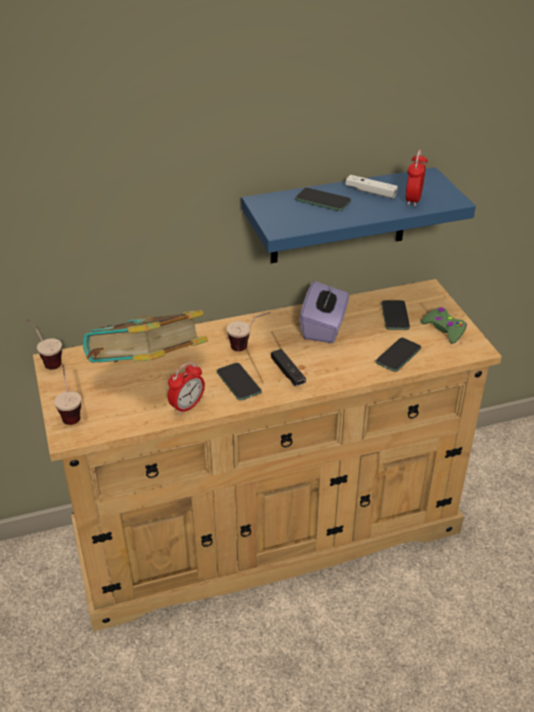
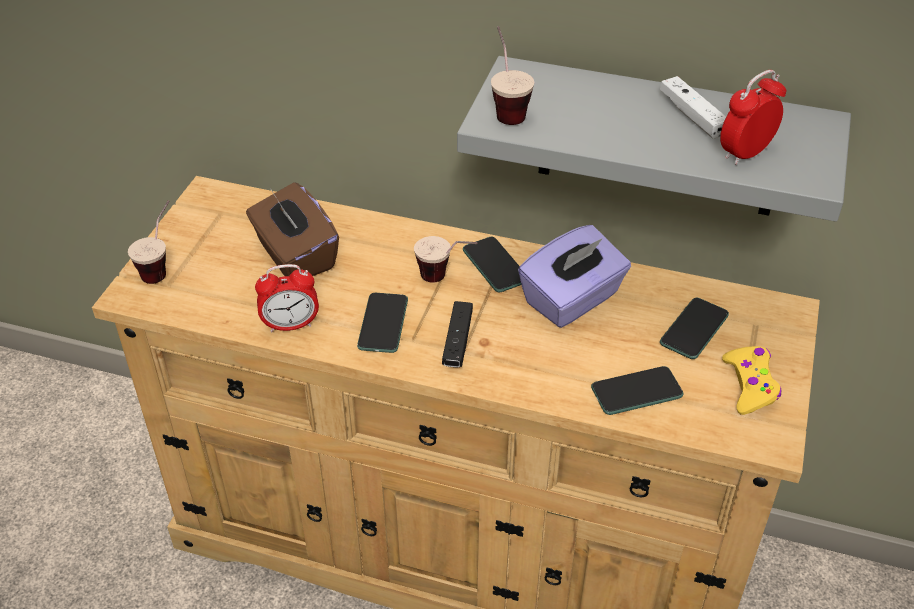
camera: 35 degrees right, 5 degrees up
cup [26,319,62,370] -> cup moved to [491,26,534,125]
book [83,310,208,363] -> brown tissue box [246,182,339,276]
blue shelf [241,167,476,263] -> grey shelf [457,56,851,222]
phone [295,188,351,211] -> phone moved to [463,237,521,292]
green game controller [421,307,467,344] -> yellow game controller [722,346,781,415]

